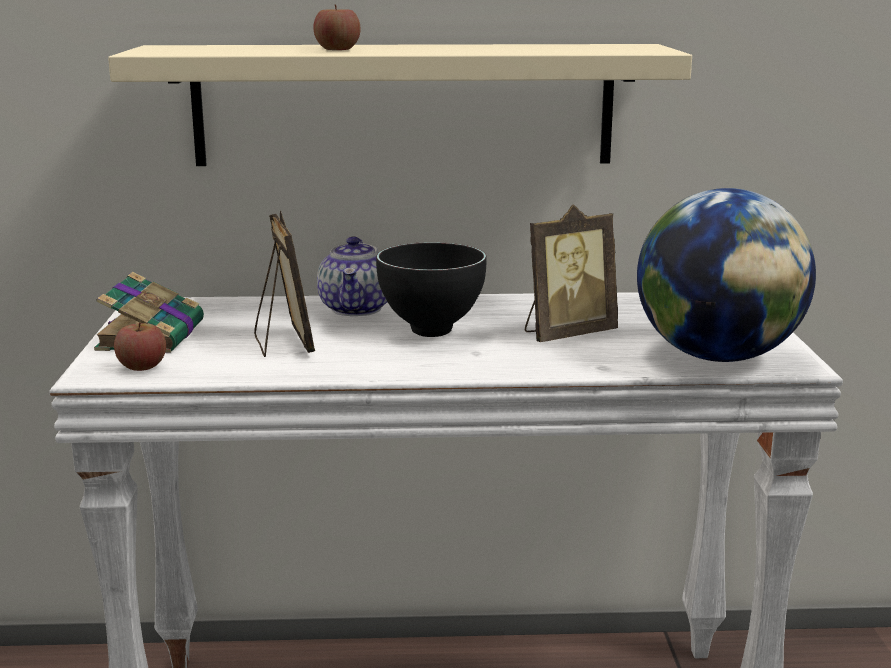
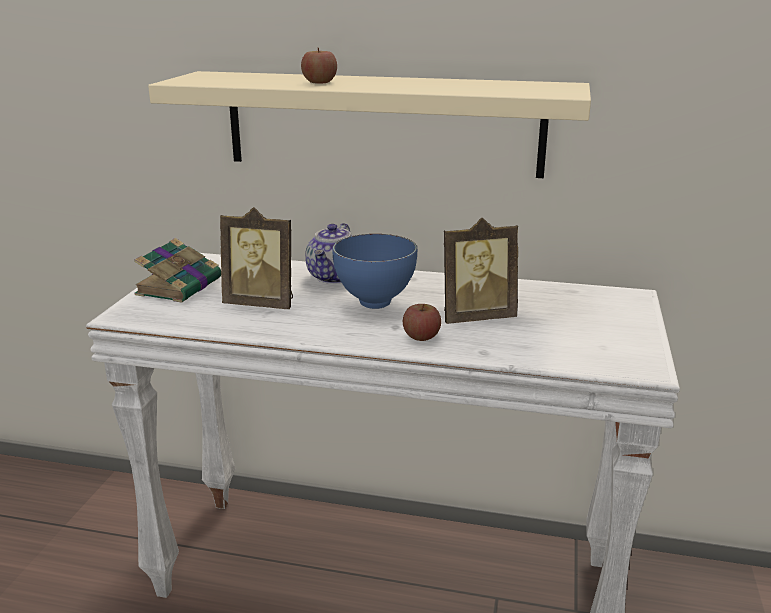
camera: 15 degrees right, 5 degrees up
apple [114,322,166,371] -> apple moved to [403,304,441,341]
picture frame [254,211,315,357] -> picture frame turned 105 degrees clockwise [220,207,293,309]
black bowl [376,242,487,337] -> blue bowl [332,234,417,309]
globe [637,188,816,362] -> none

